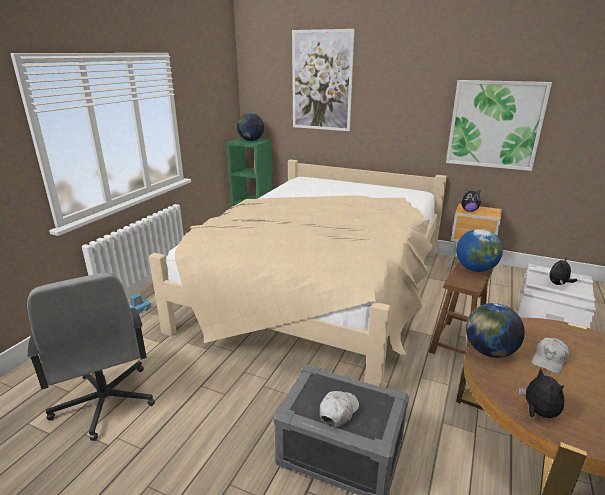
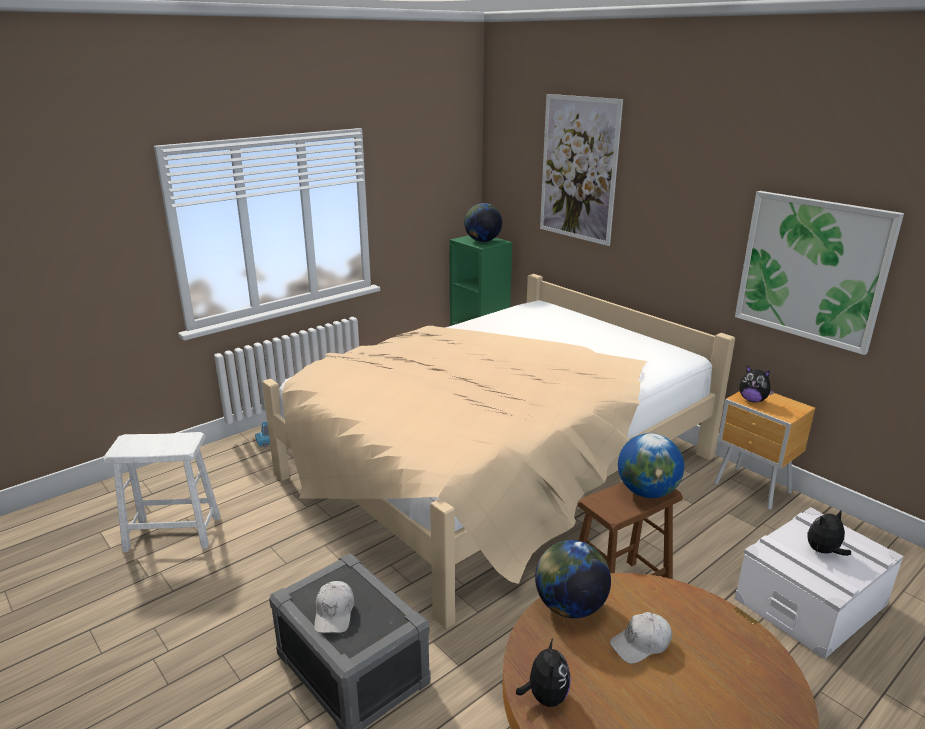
camera: 25 degrees right, 0 degrees up
grey office chair [27,273,155,441] -> white stool [104,432,220,552]
white cap [320,391,359,427] -> white cap turned 120 degrees clockwise [314,581,354,633]

